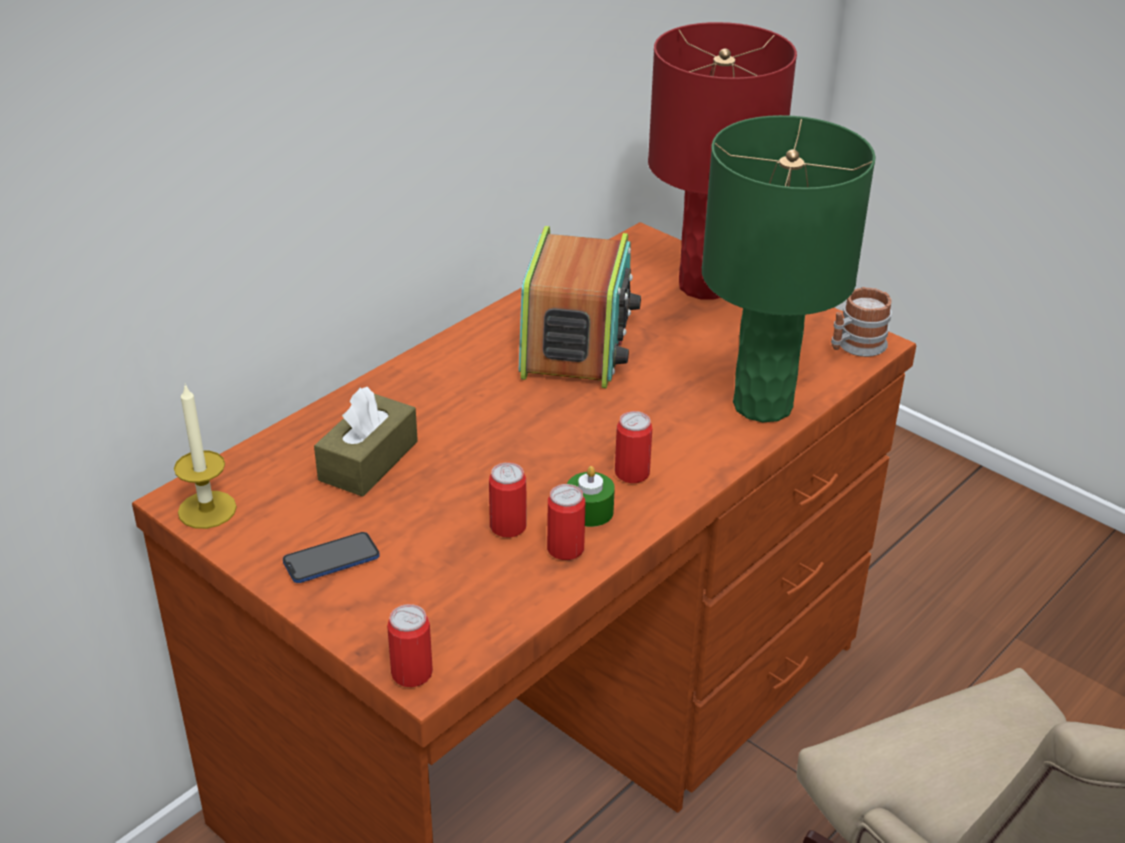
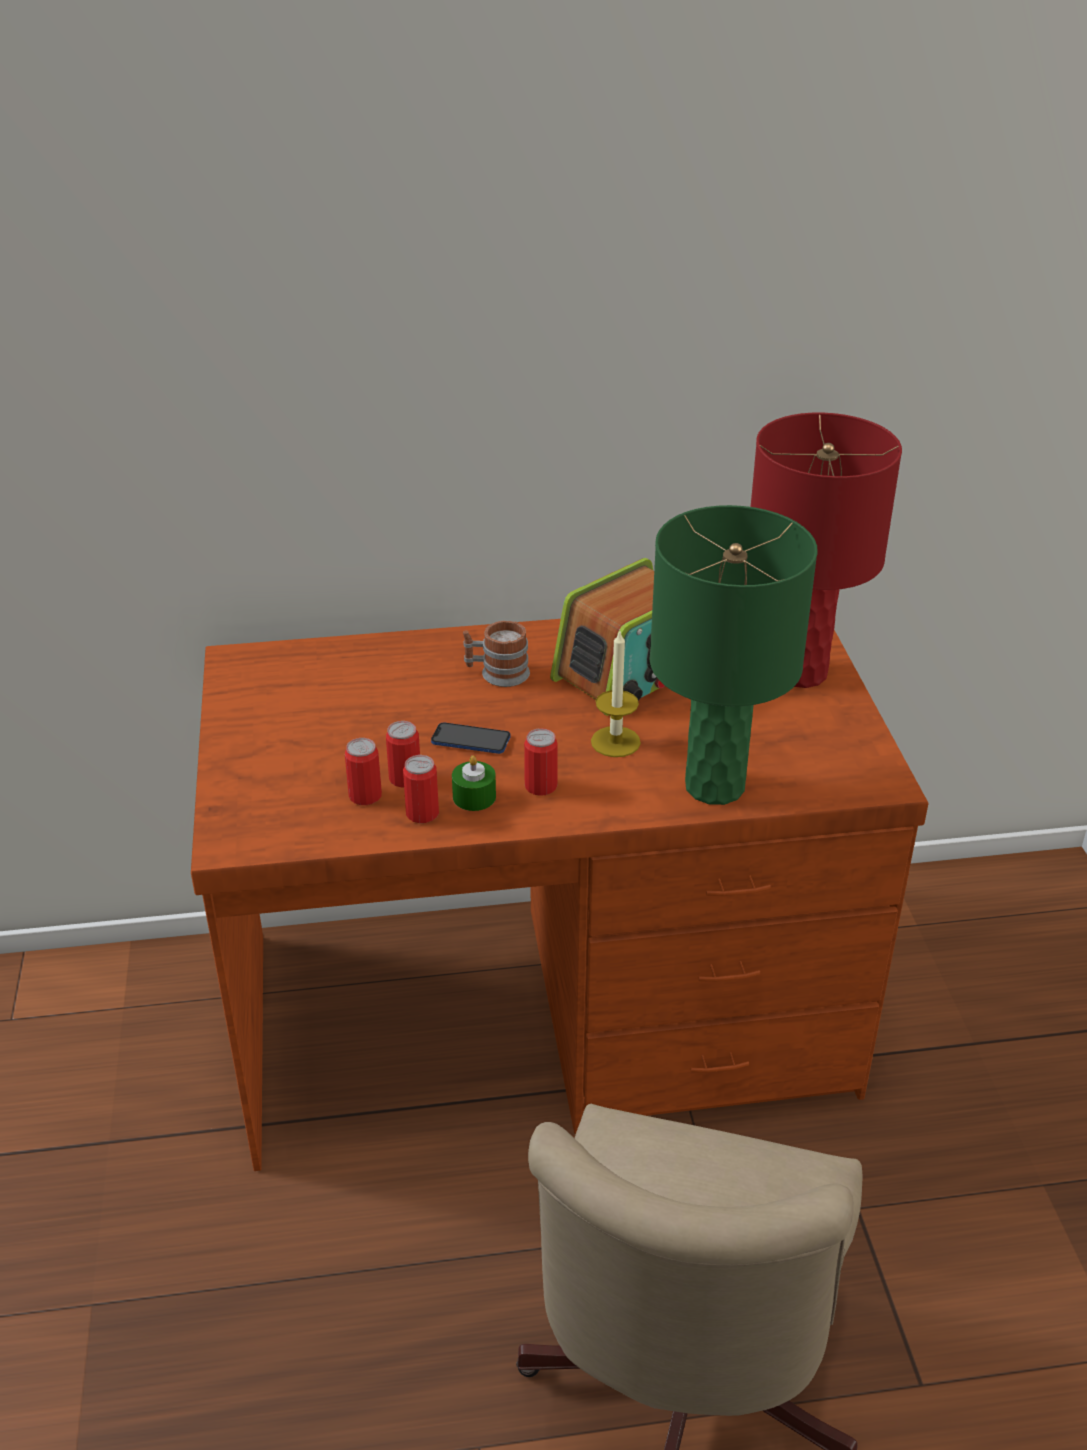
camera: 40 degrees right, 0 degrees up
candle [174,383,237,529] -> candle moved to [591,630,641,757]
phone [283,532,380,583] -> phone moved to [431,722,511,754]
brown tissue box [314,387,418,497] -> none
can [387,604,433,687] -> can moved to [345,738,382,805]
mug [831,287,892,357] -> mug moved to [463,621,530,687]

